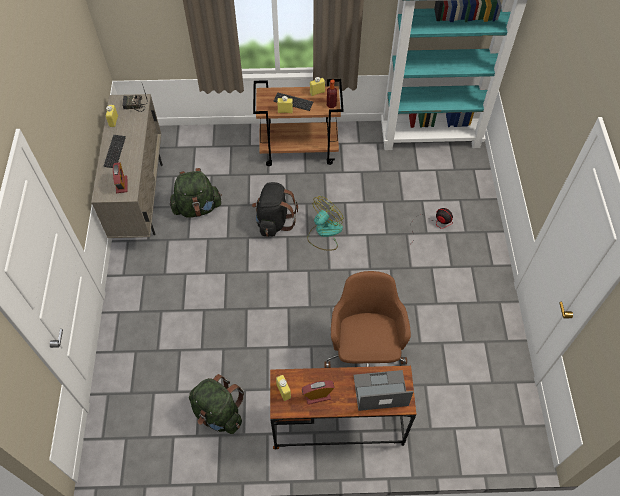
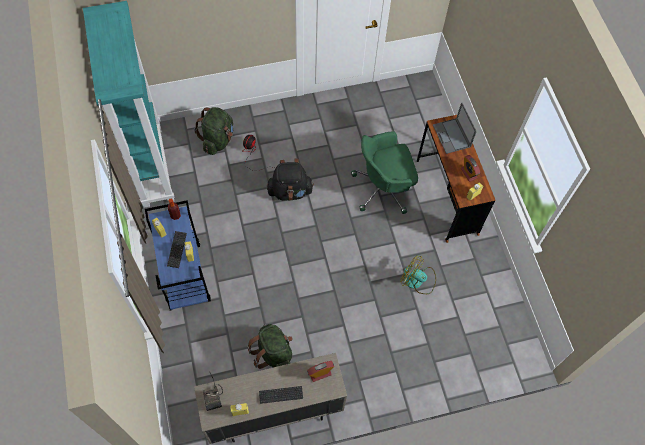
camera: 105 degrees left, 5 degrees up
green backpack [189,374,244,434] -> green backpack moved to [194,107,233,155]
black backpack [252,182,298,237] -> black backpack moved to [267,159,314,201]
brown cart [253,79,344,166] -> blue cart [145,200,211,311]
fan [307,196,343,251] -> fan moved to [400,256,436,294]
brown office chair [324,271,411,368] -> green office chair [351,131,418,214]

